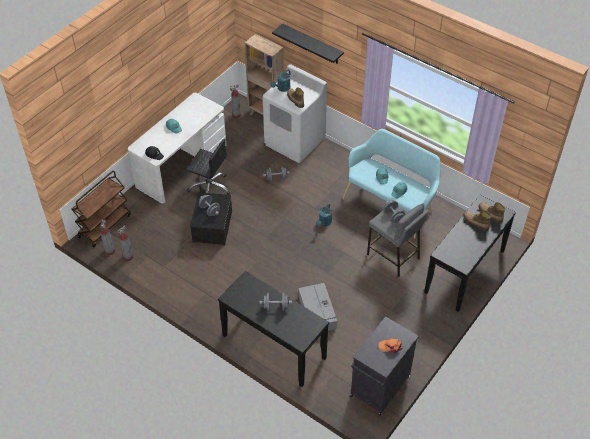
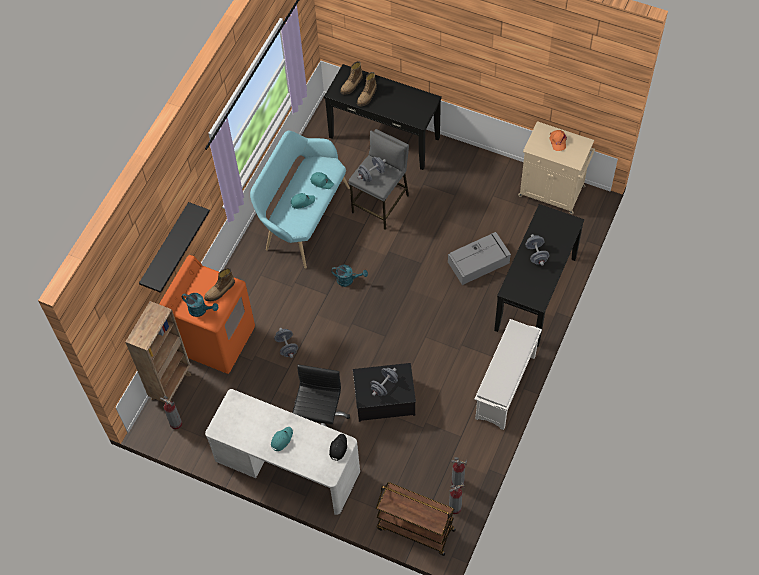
camera: 100 degrees left, 10 degrees up
white washing machine [263,64,327,163] -> orange washing machine [159,255,255,374]
black cabinet [350,316,419,416] -> beige cabinet [518,121,595,214]
none -> white shoe rack [474,319,542,430]

